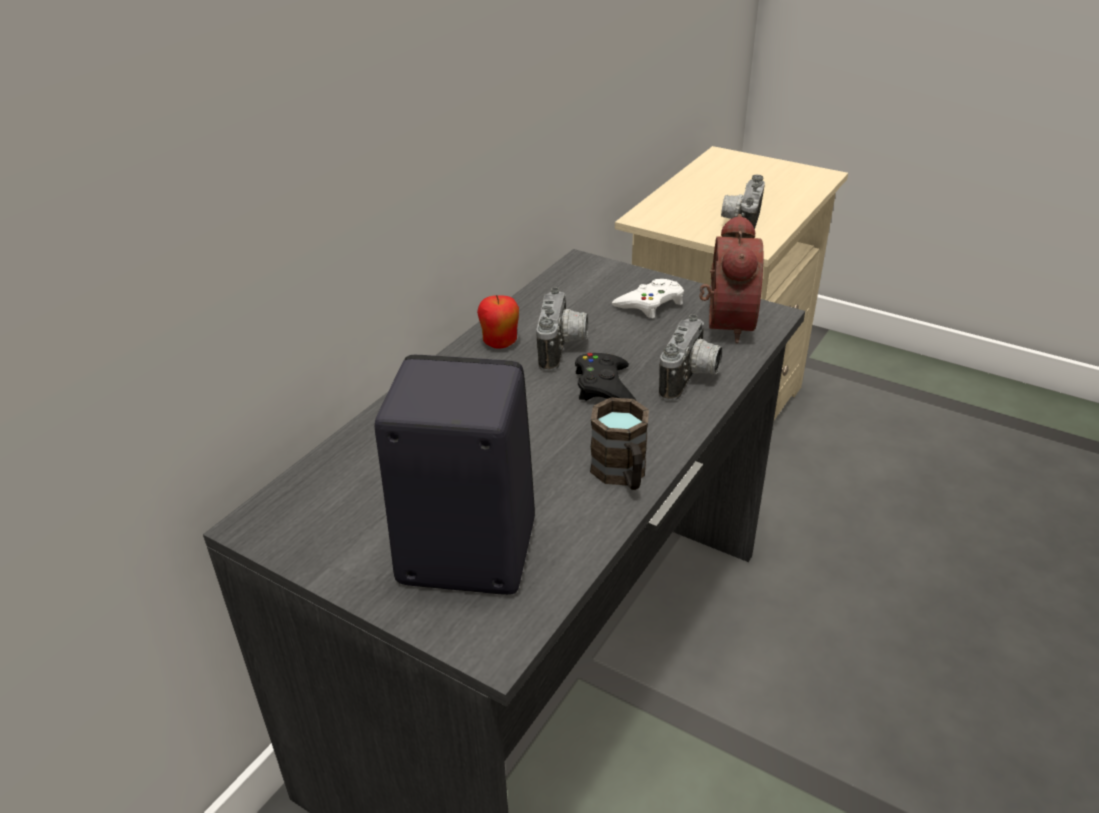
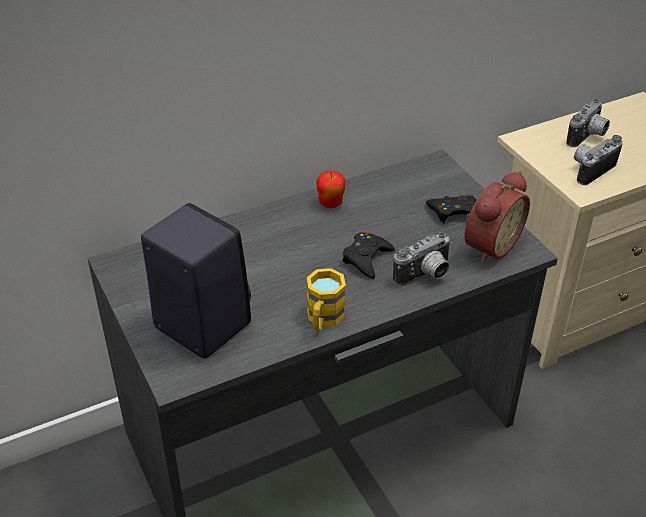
camera: 30 degrees right, 5 degrees up
camera [536,288,588,371] -> camera moved to [566,99,610,147]
brown mug [590,397,649,490] -> yellow mug [307,268,346,331]
white game controller [612,279,684,318] -> black game controller [426,195,477,223]

